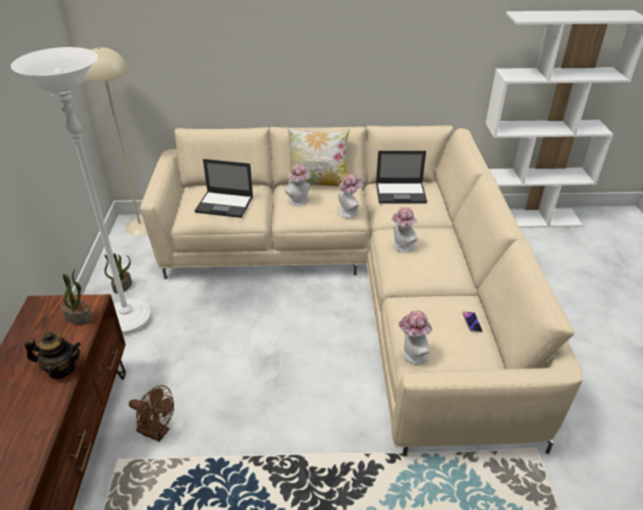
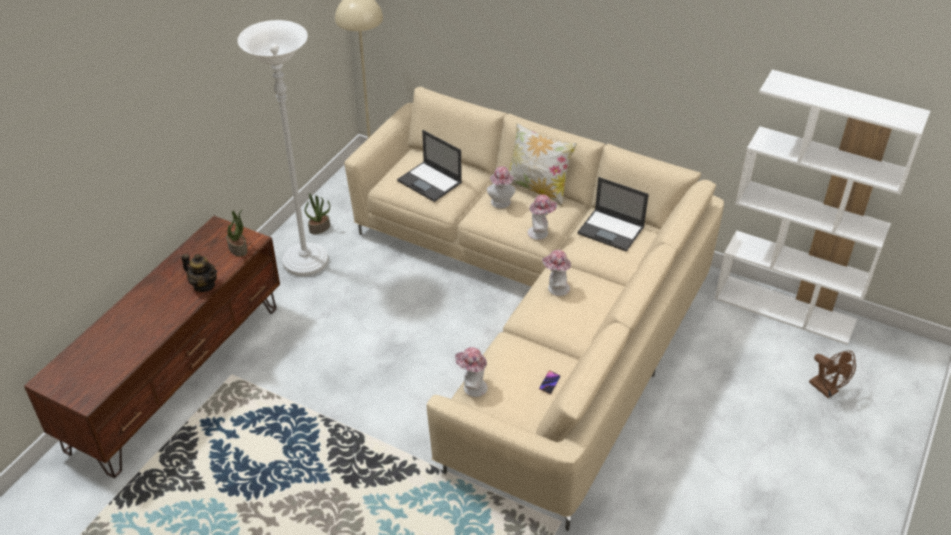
camera: 30 degrees right, 5 degrees up
brown fan [129,385,174,442] -> brown fan moved to [809,350,856,398]

